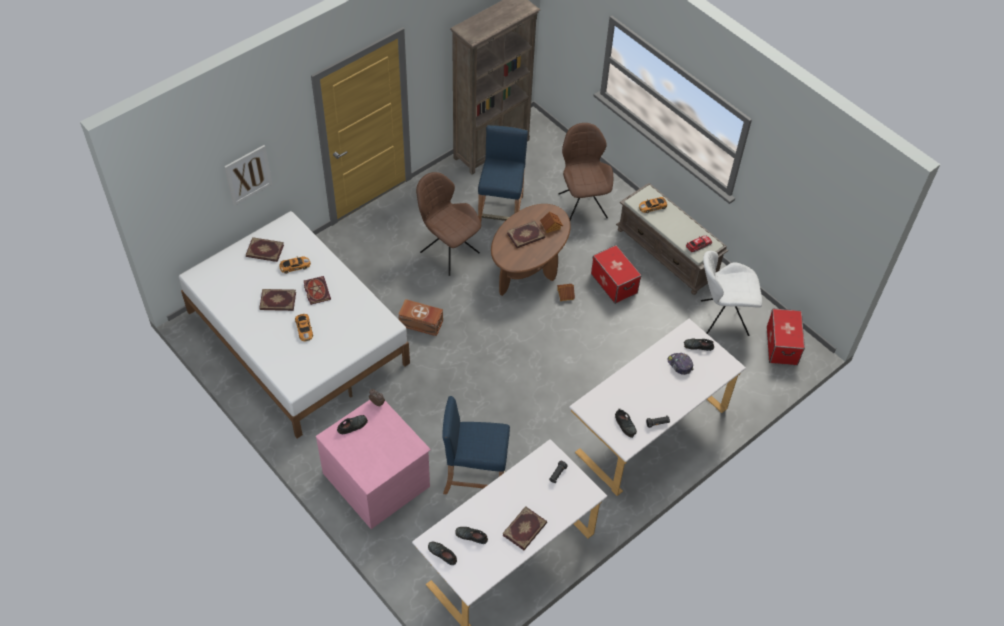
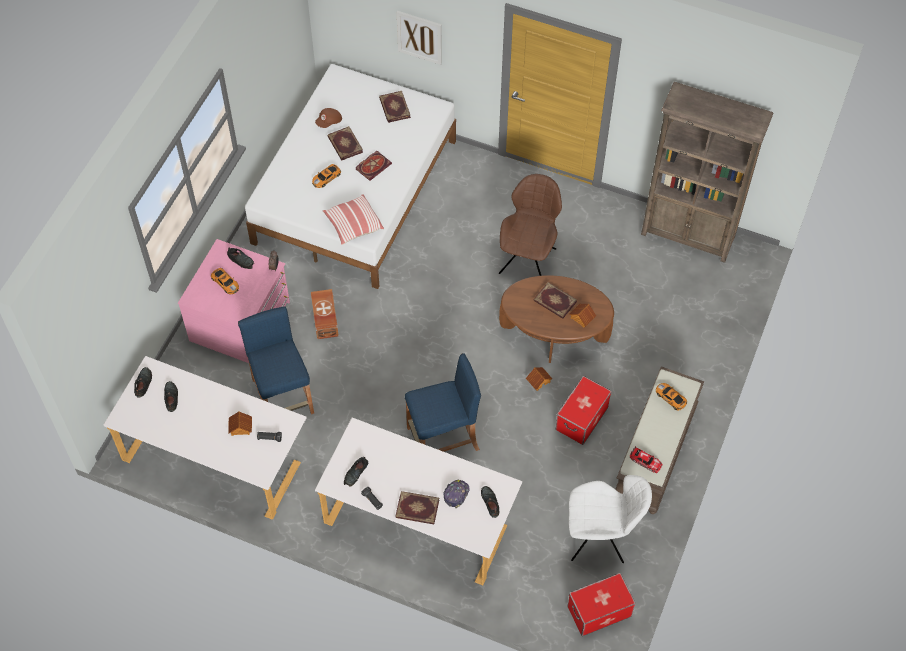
camera: 65 degrees right, 5 degrees up
toy car [279,256,311,274] -> toy car moved to [211,268,239,294]
brown storage box [398,299,443,336] -> brown storage box moved to [311,289,339,339]
blue stool [478,125,528,229] -> blue stool moved to [405,353,481,452]
book [502,506,547,550] -> book moved to [395,491,439,524]
brown chair [559,123,613,220] -> none
white chair [701,251,762,336] -> white chair turned 120 degrees clockwise [569,475,652,563]
none -> toy house [228,411,252,436]
none -> brown cap [315,108,342,128]
none -> pillow [323,194,384,245]

